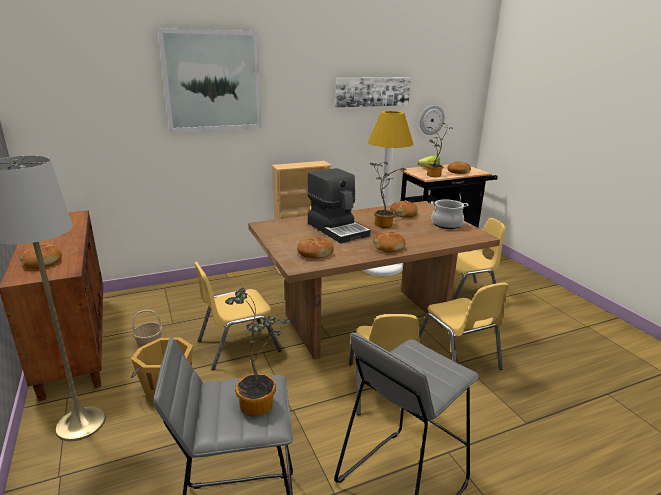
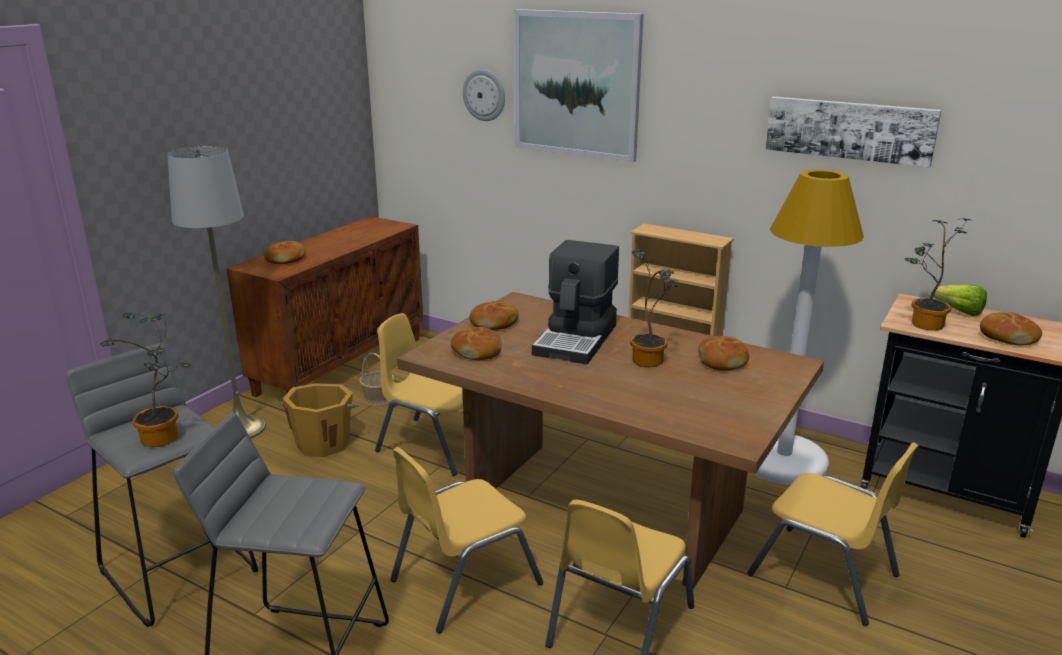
camera: 55 degrees right, 0 degrees up
bread [373,231,406,252] -> bread moved to [469,301,519,330]
wall clock [420,105,445,135] -> wall clock moved to [463,69,505,121]
cooking pot [431,199,469,229] -> none

